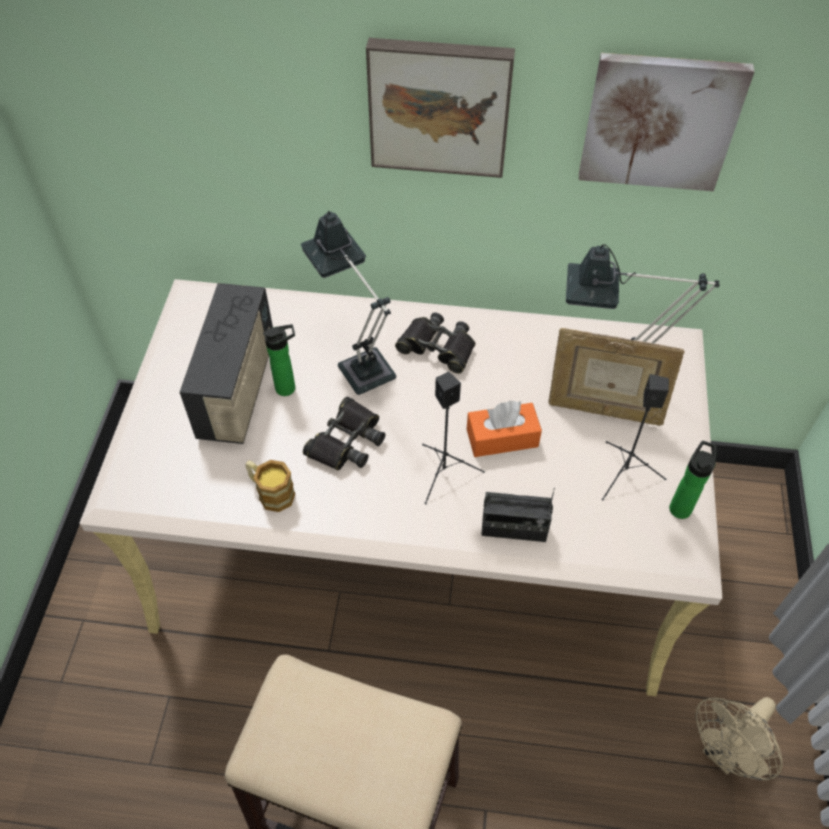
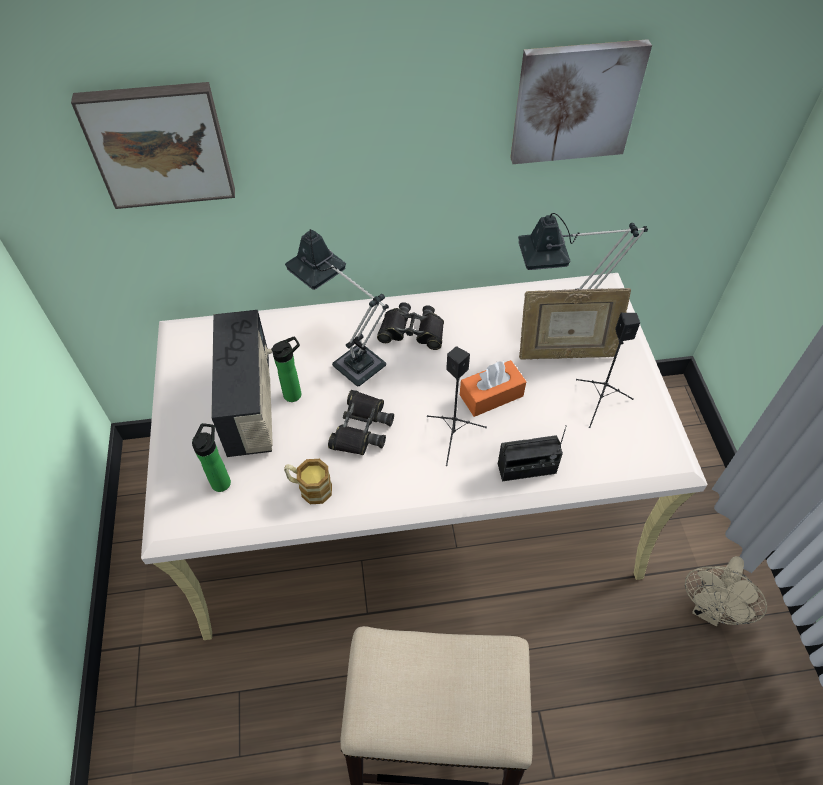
camera: 15 degrees left, 0 degrees up
picture [366,38,515,178] -> picture moved to [71,82,235,209]
bottle [669,441,717,519] -> bottle moved to [192,423,231,492]

